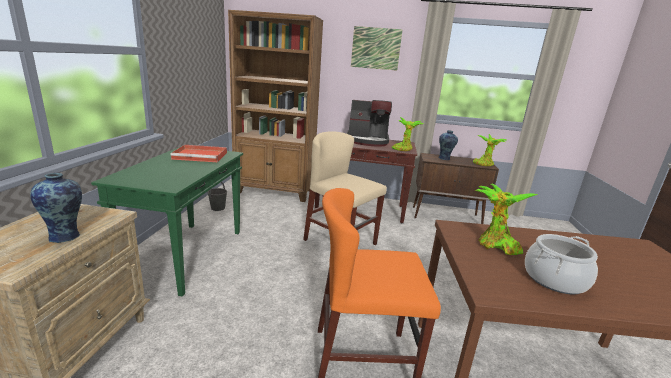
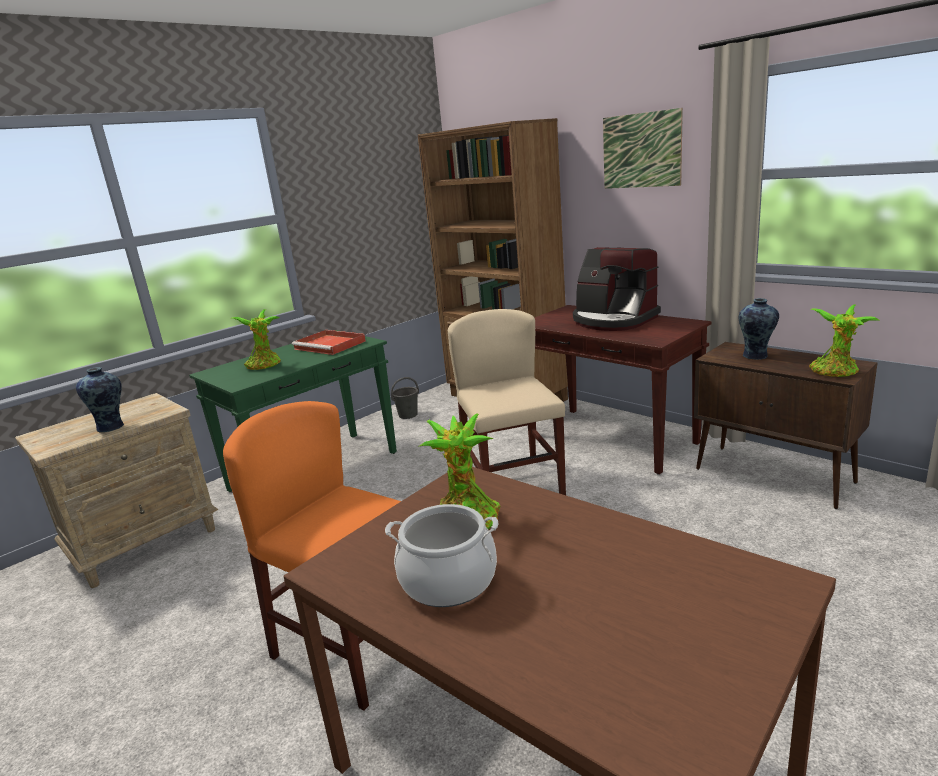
camera: 40 degrees right, 0 degrees up
potted plant [391,117,423,151] -> potted plant moved to [232,309,281,370]

